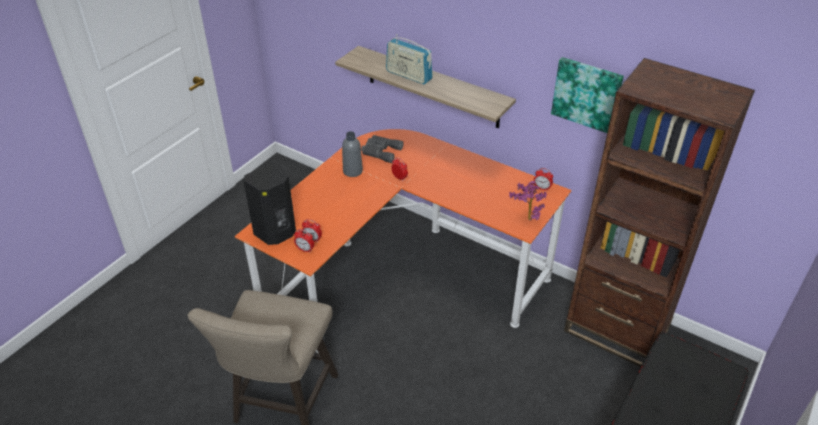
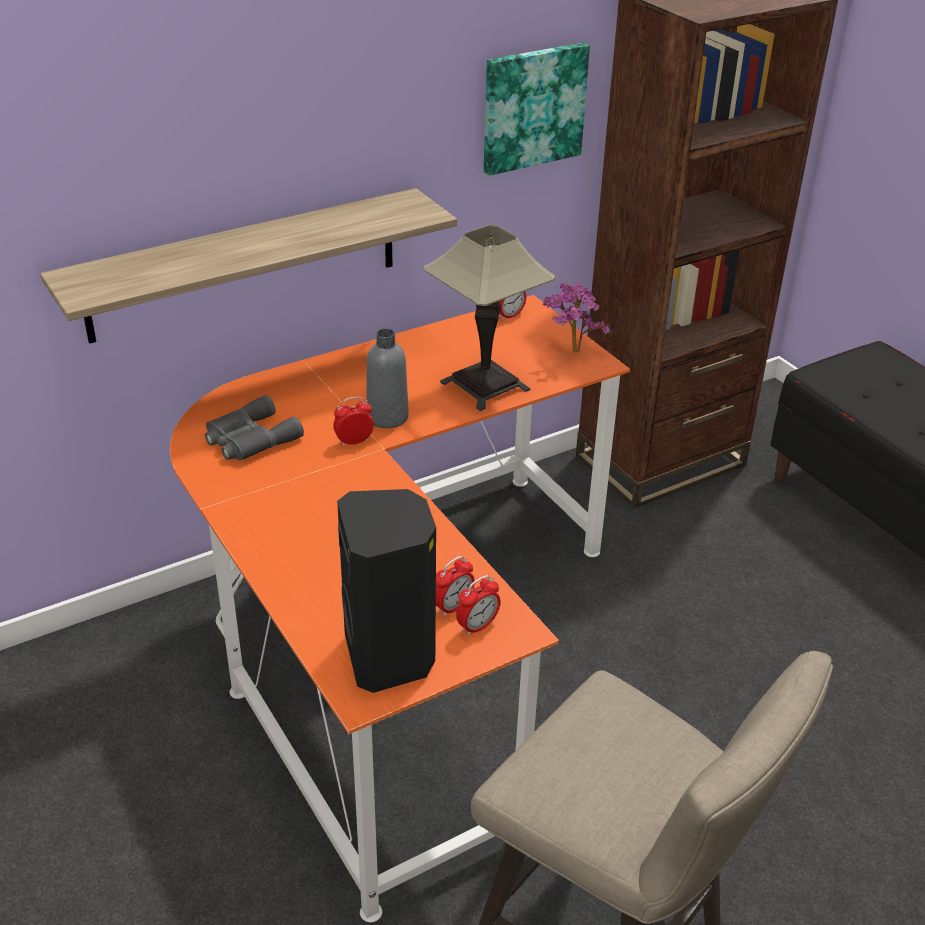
camera: 65 degrees left, 5 degrees down
grey bottle [342,131,363,177] -> grey bottle moved to [366,328,409,428]
radio [386,34,433,84] -> none
none -> table lamp [423,225,555,411]

